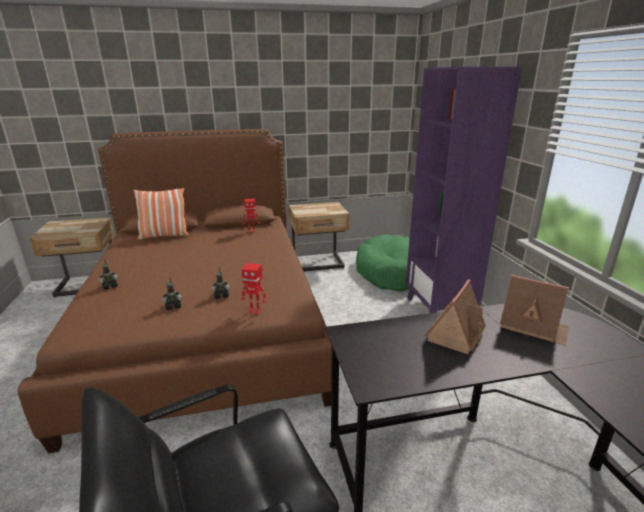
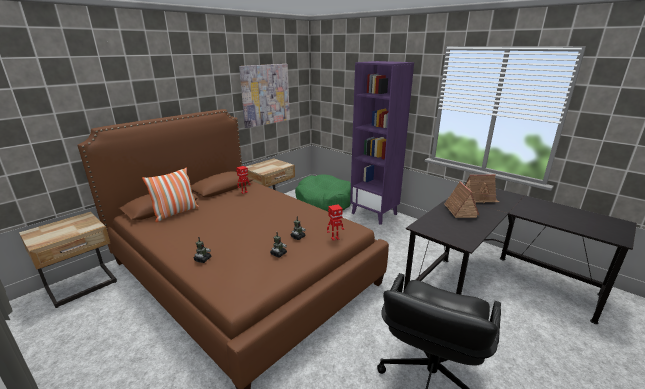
camera: 35 degrees left, 0 degrees up
none -> picture [239,64,290,128]

